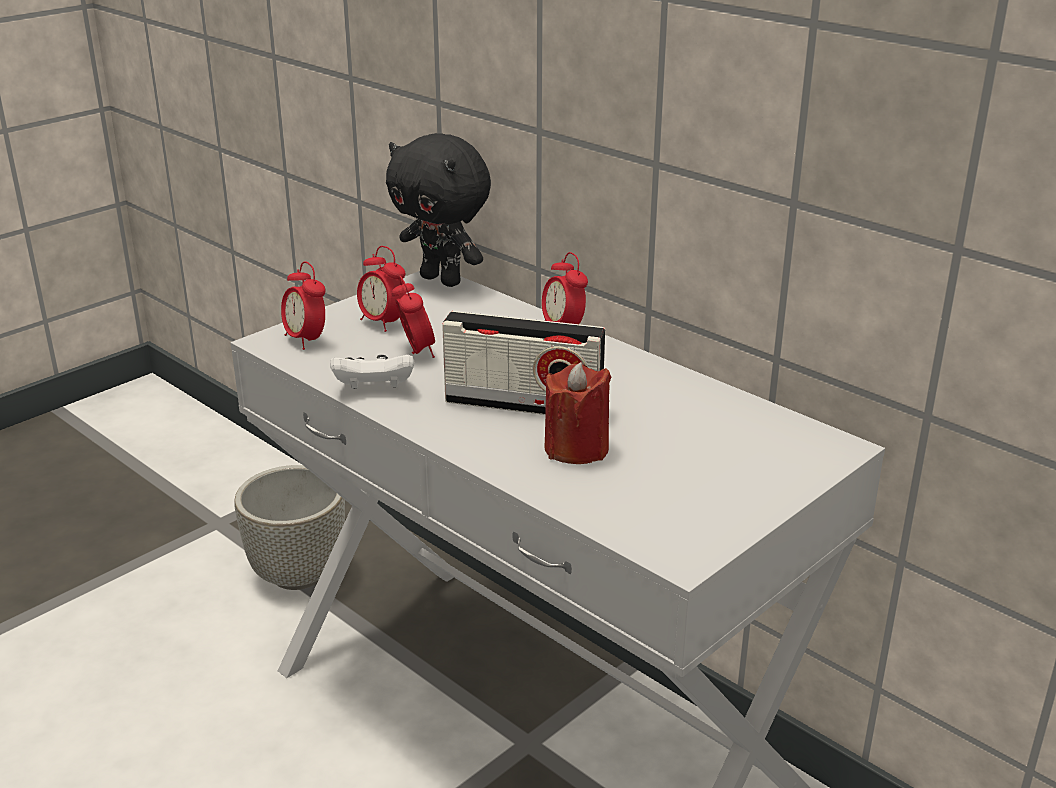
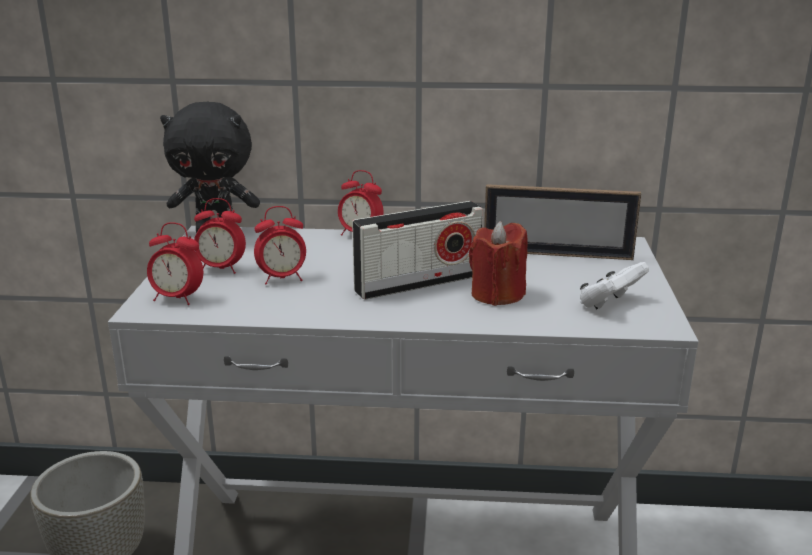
camera: 40 degrees left, 5 degrees down
white game controller [330,355,414,389] -> white game controller moved to [580,262,649,309]
alarm clock [391,276,435,358] -> alarm clock turned 135 degrees clockwise [254,206,306,285]
none -> picture frame [484,184,641,260]

